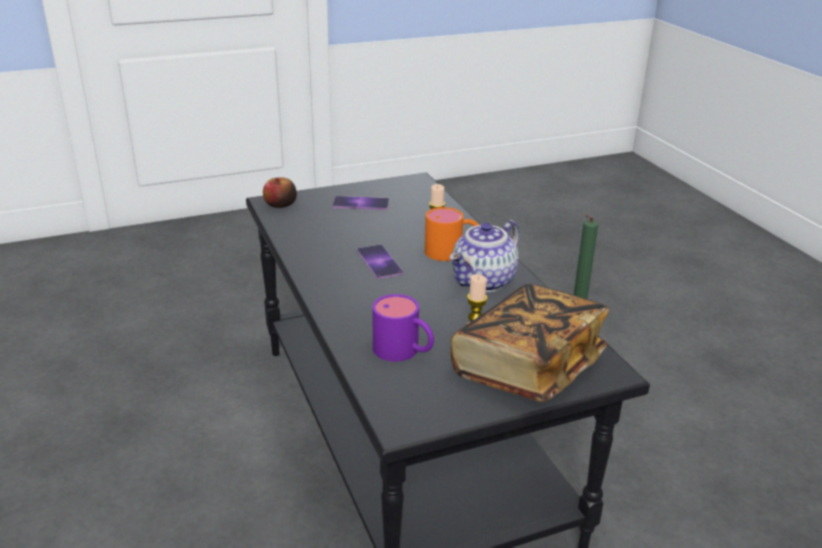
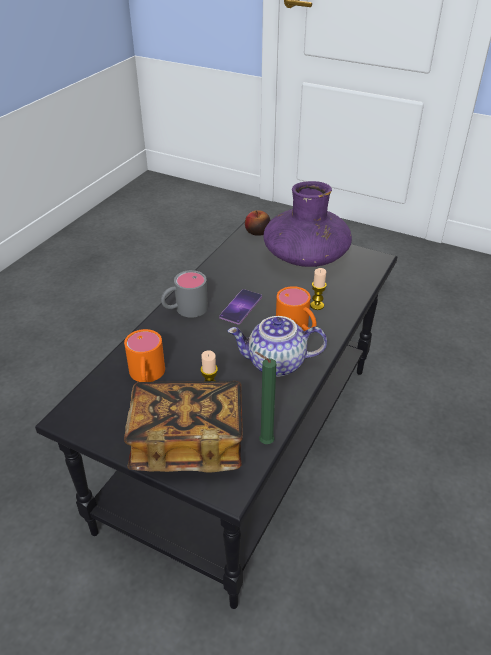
camera: 50 degrees right, 10 degrees up
phone [332,196,389,210] -> purple vase [264,181,352,267]
purple mug [372,294,434,362] -> orange mug [124,329,165,382]
none -> grey mug [161,270,208,318]

